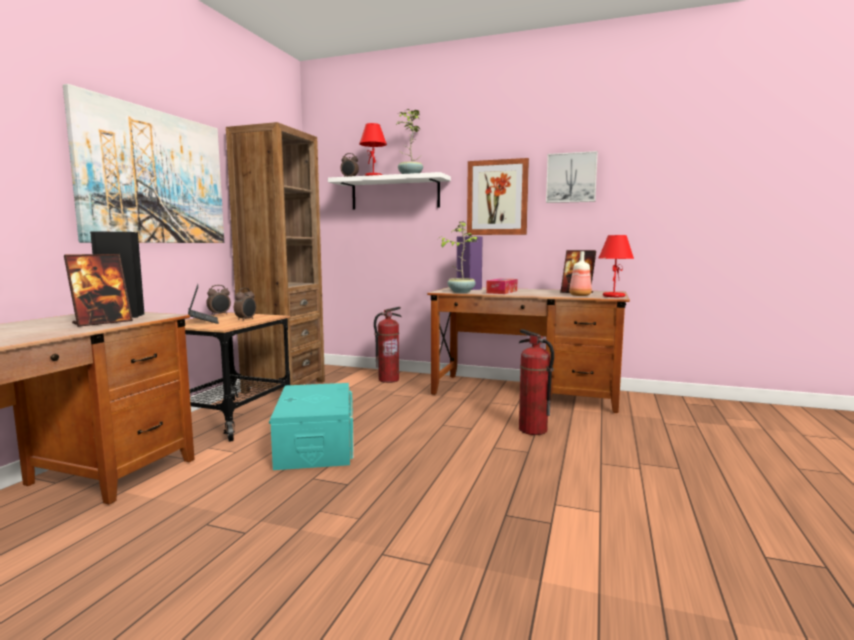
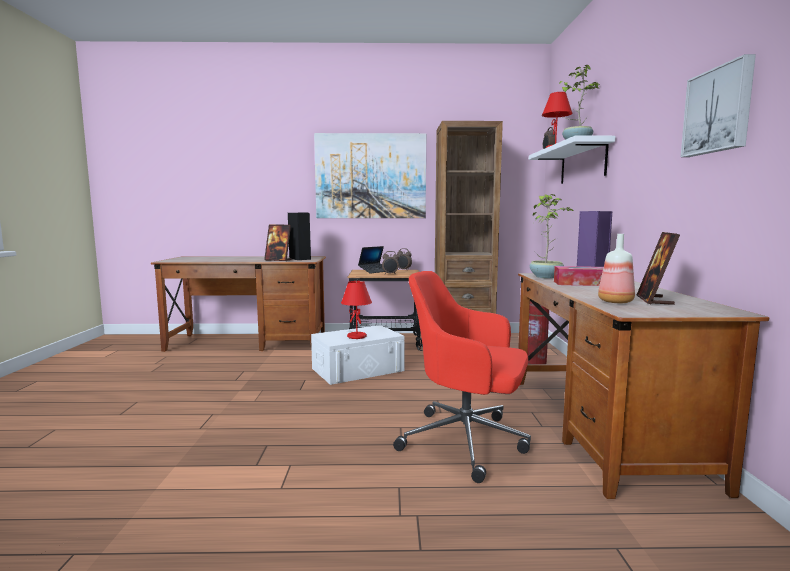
camera: 70 degrees right, 0 degrees up
turquoise storage box [269,383,354,470] -> white storage box [311,325,405,385]
picture [467,158,529,235] -> none
fire extinguisher [519,329,554,435] -> red office chair [393,271,531,483]
red table lamp [599,235,634,297] -> red table lamp moved to [341,281,372,339]

